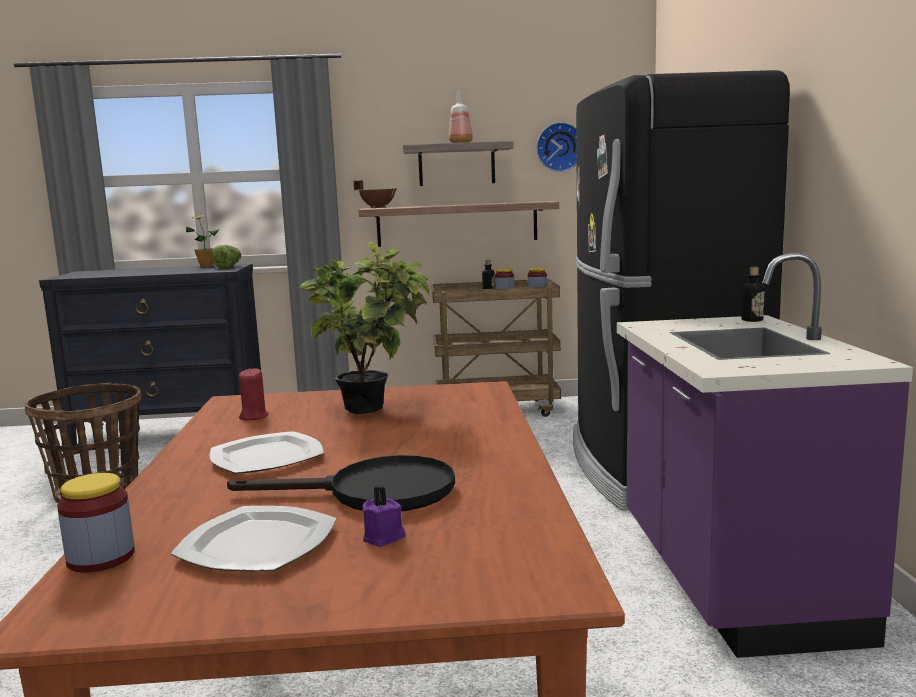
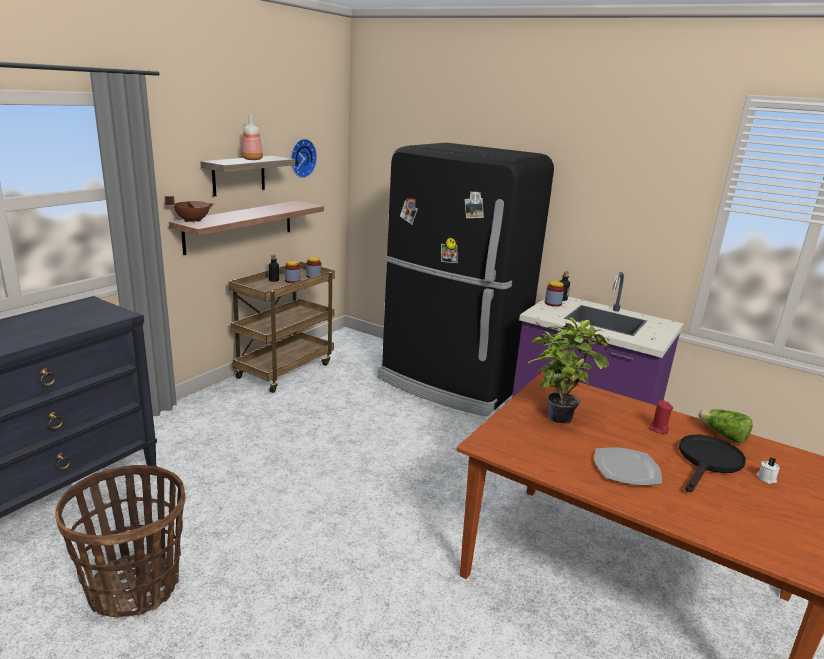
camera: 55 degrees left, 10 degrees up
jar [57,473,135,573] -> jar moved to [545,281,564,307]
plate [170,506,337,571] -> none
potted plant [186,215,219,267] -> none
lettuce [211,245,241,268] -> lettuce moved to [698,409,753,443]
red candle [239,368,269,421] -> red candle moved to [648,400,673,434]
purple candle [363,486,406,547] -> white candle [757,457,780,484]

